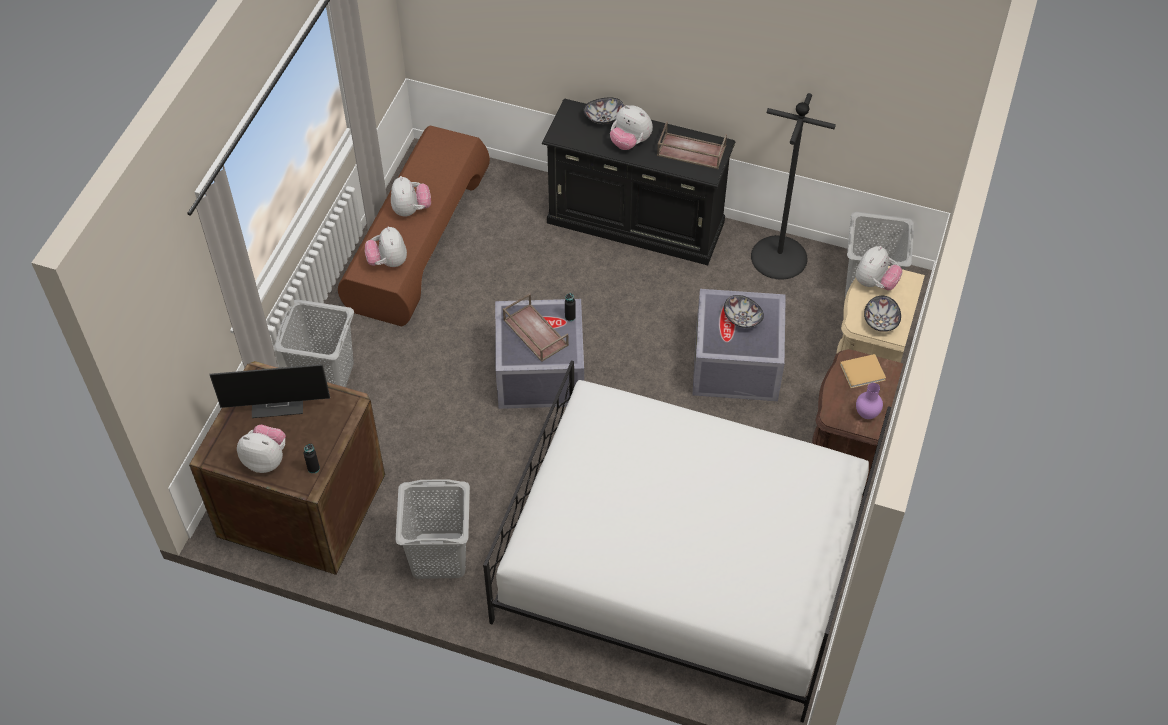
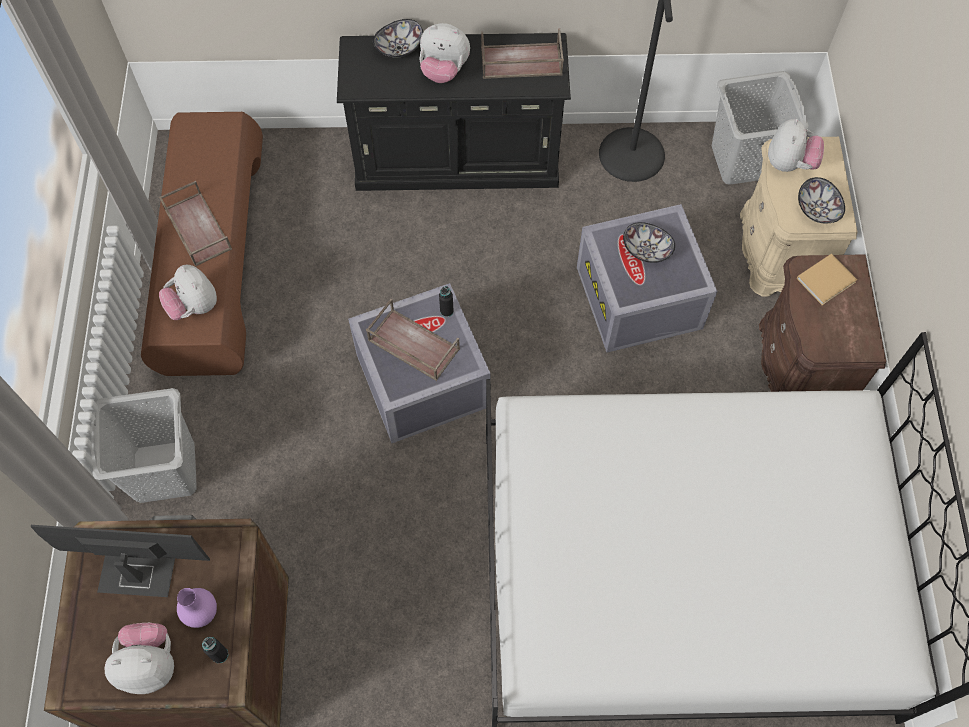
camera: 20 degrees left, 10 degrees up
monitor [210,364,330,418] -> monitor turned 150 degrees counterclockwise [30,525,210,597]
plush toy [391,176,431,217] -> brown tray [159,181,232,267]
grey laundry basket [395,479,470,579] -> none
purple vase [856,383,883,419] -> purple vase moved to [177,588,217,628]

